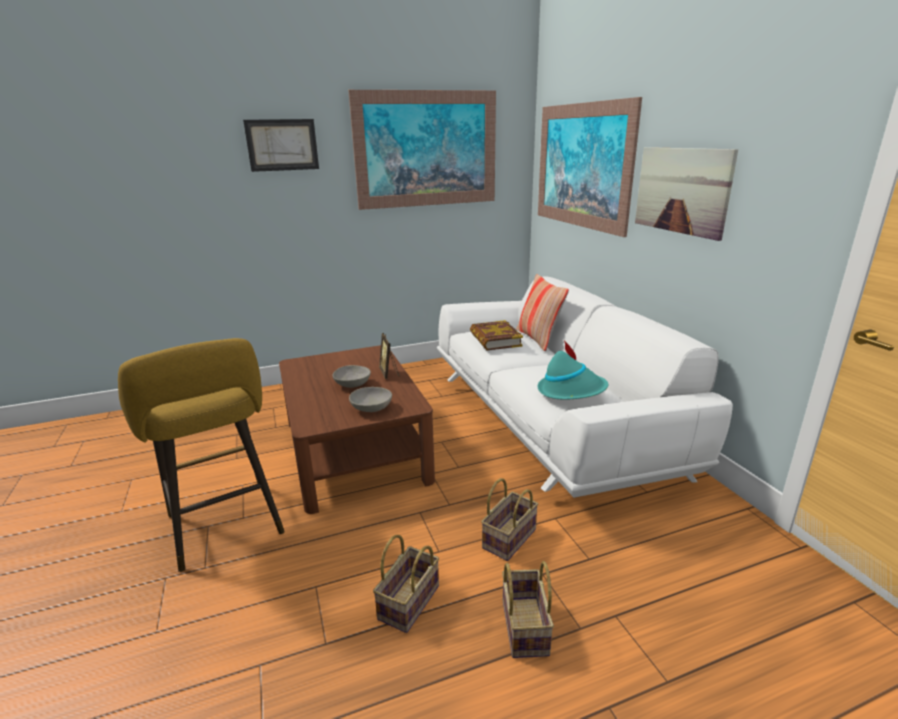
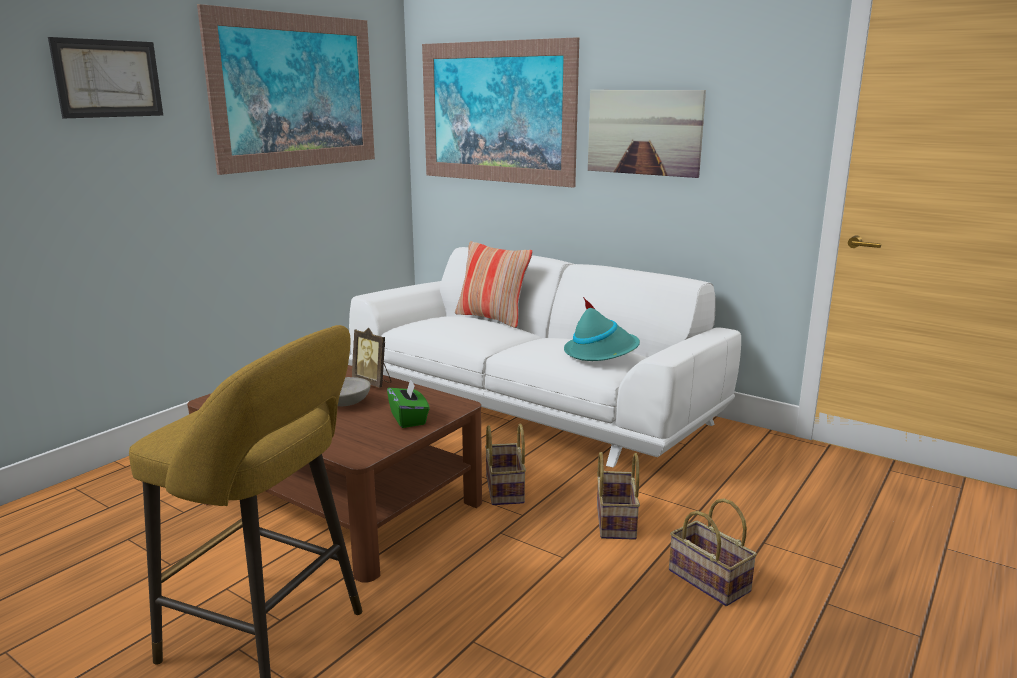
camera: 35 degrees left, 5 degrees down
grey bowl [349,387,392,412] -> green tissue box [387,379,430,428]
basket [373,535,439,633] -> basket moved to [485,424,526,505]
book [470,320,523,350] -> none

